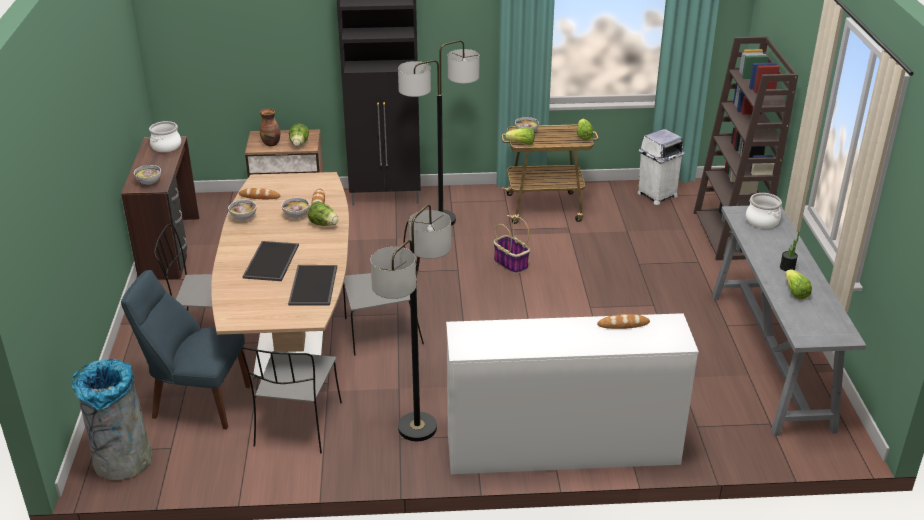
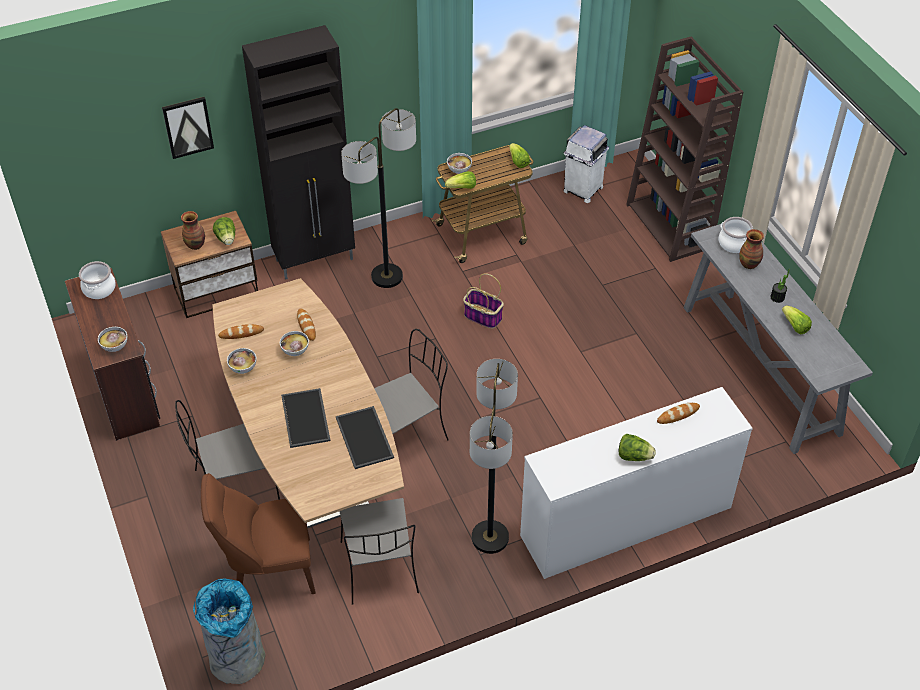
camera: 20 degrees left, 15 degrees up
blue chair [121,270,251,429] -> brown chair [201,473,316,594]
lettuce [308,201,339,226] -> lettuce moved to [619,434,656,461]
none -> picture [162,97,214,159]
none -> vase [739,229,764,269]

